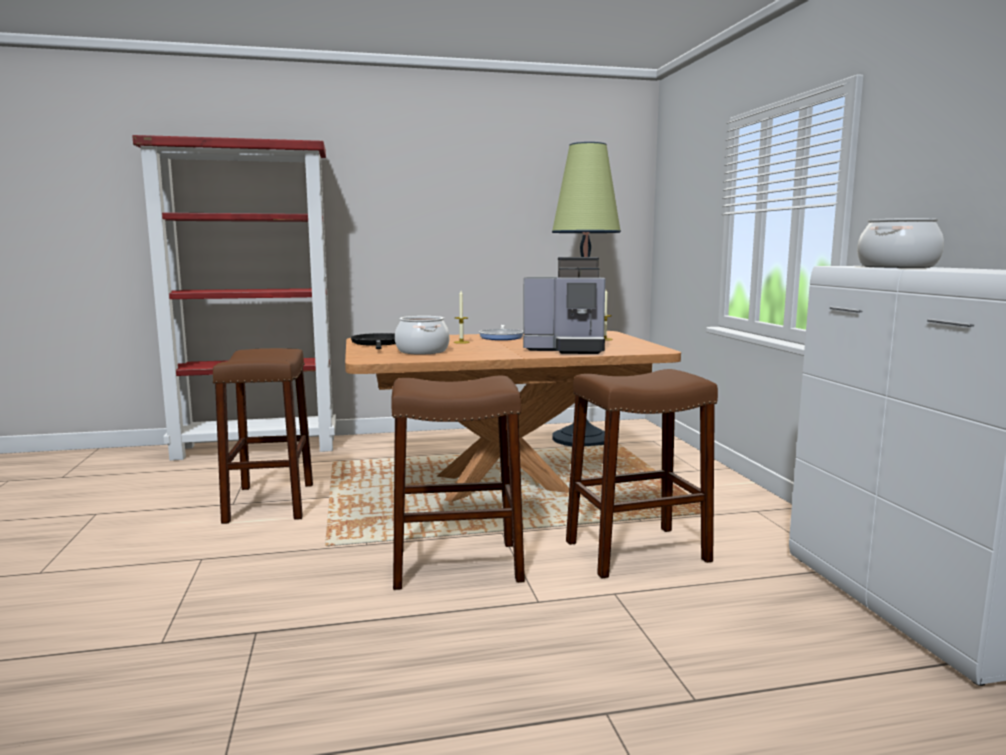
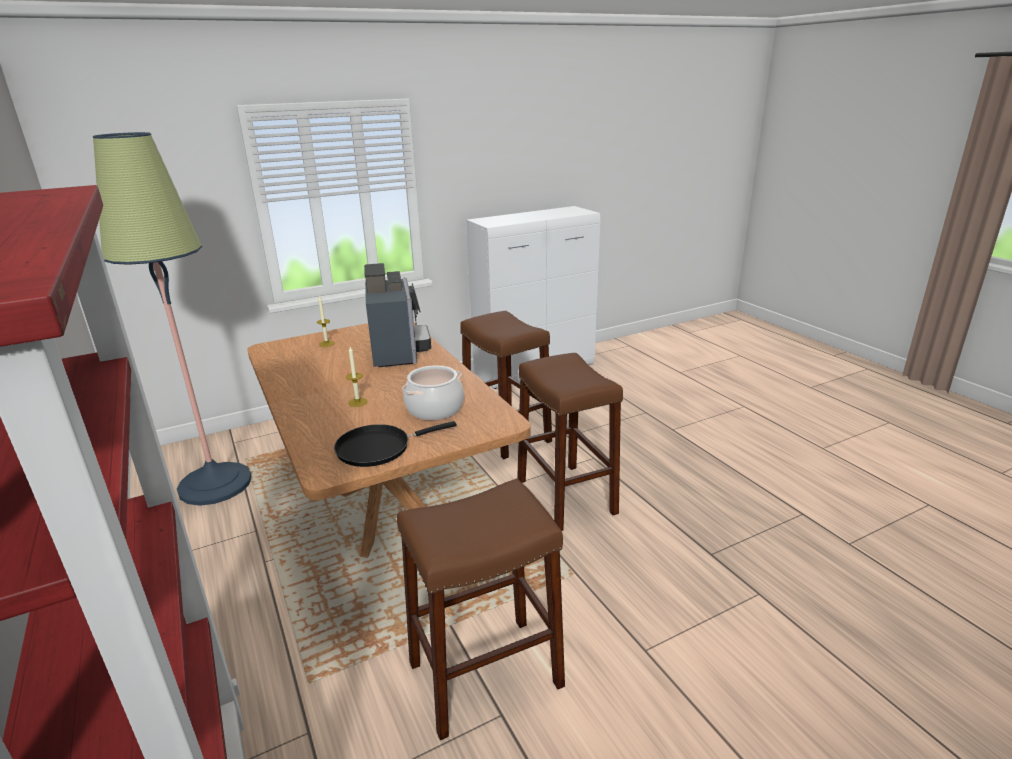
camera: 105 degrees left, 15 degrees up
frying pan [479,325,523,340] -> none
cooking pot [857,218,944,268] -> none

